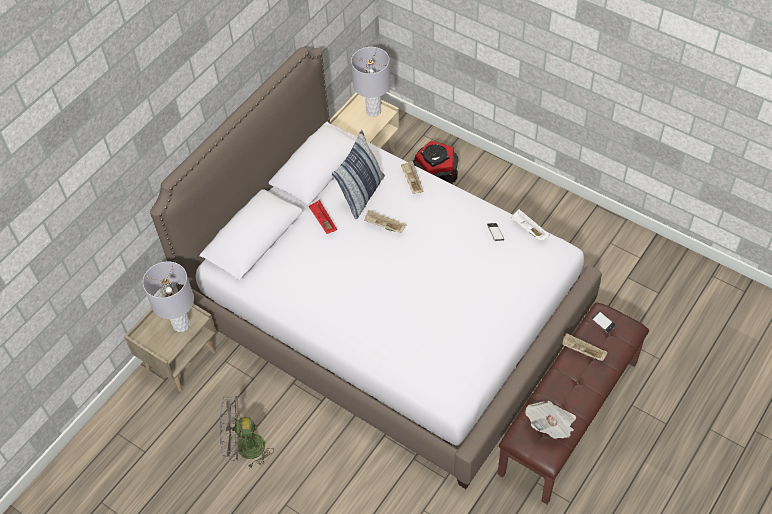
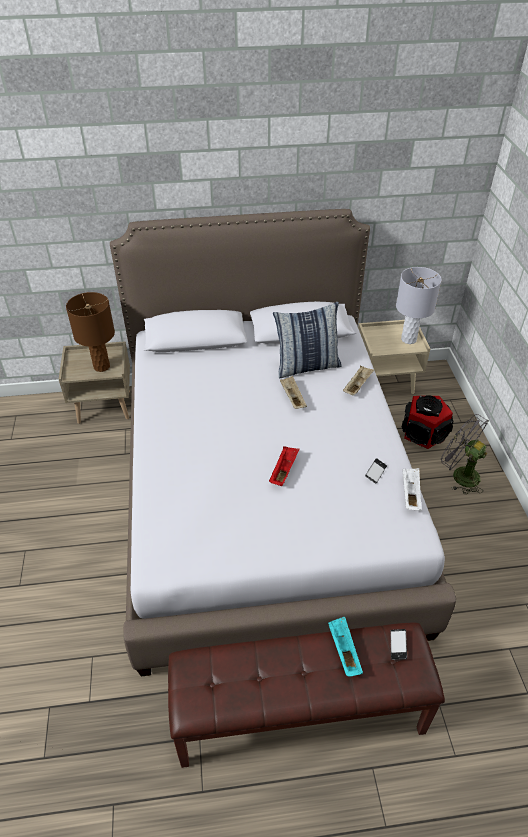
camera: 45 degrees right, 10 degrees down
grey table lamp [143,261,194,332] -> brown table lamp [66,292,115,372]
grey fan [220,396,274,469] -> grey fan moved to [441,414,489,494]
red tray [309,200,337,234] -> red tray moved to [269,446,300,486]
newspaper [525,401,576,439] -> none
beige tray [562,333,608,361] -> turquoise tray [328,617,363,676]

